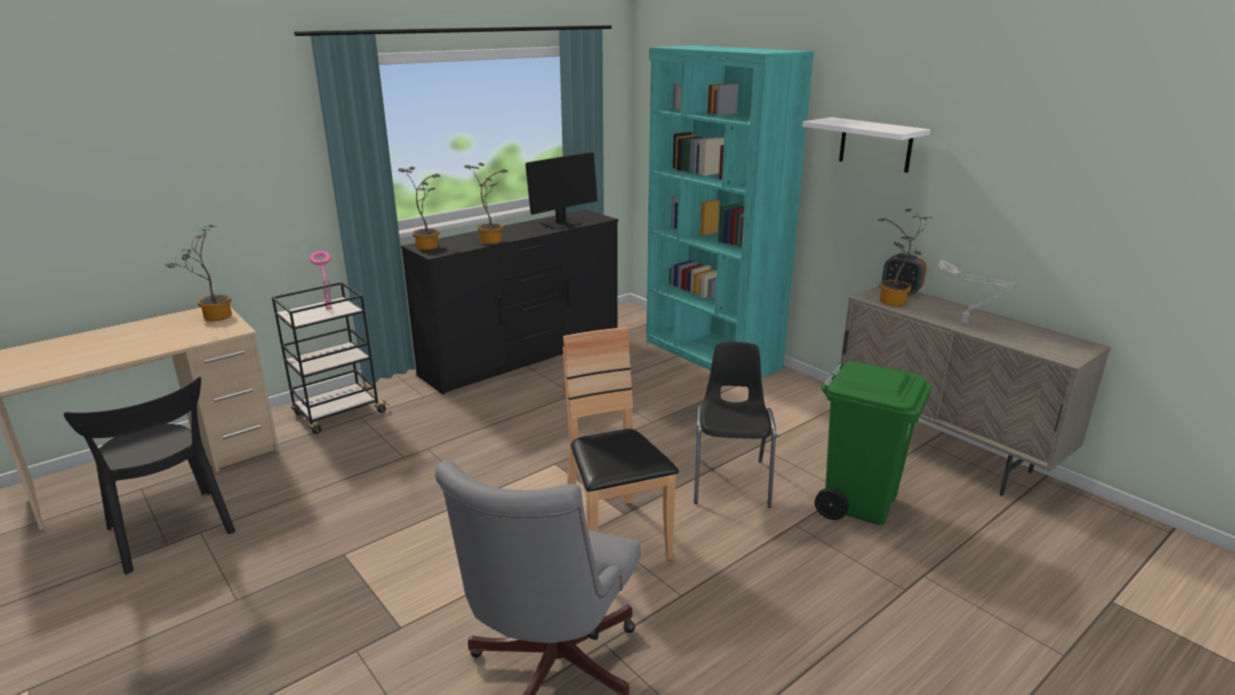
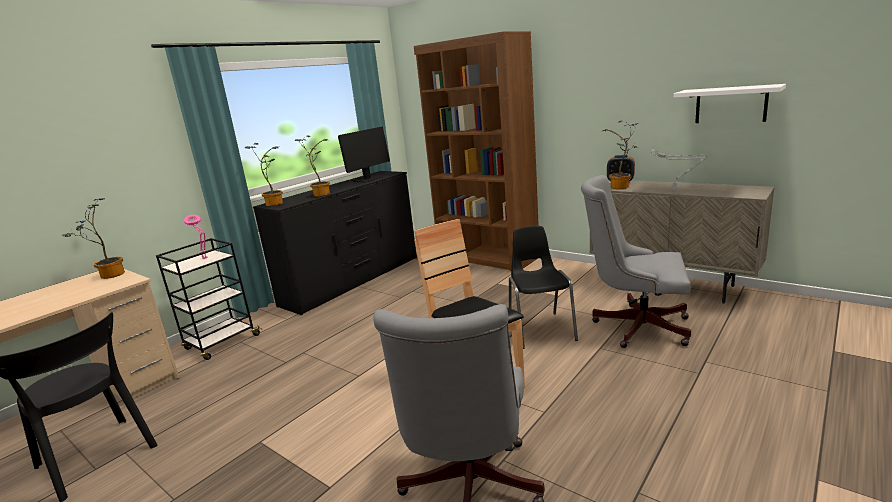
camera: 10 degrees left, 5 degrees down
turquoise bookcase [646,45,814,387] -> brown bookcase [414,31,539,271]
white shelf [802,117,930,173] -> white shelf moved to [674,84,786,123]
green trash can [815,361,932,525] -> grey office chair [581,175,691,348]

